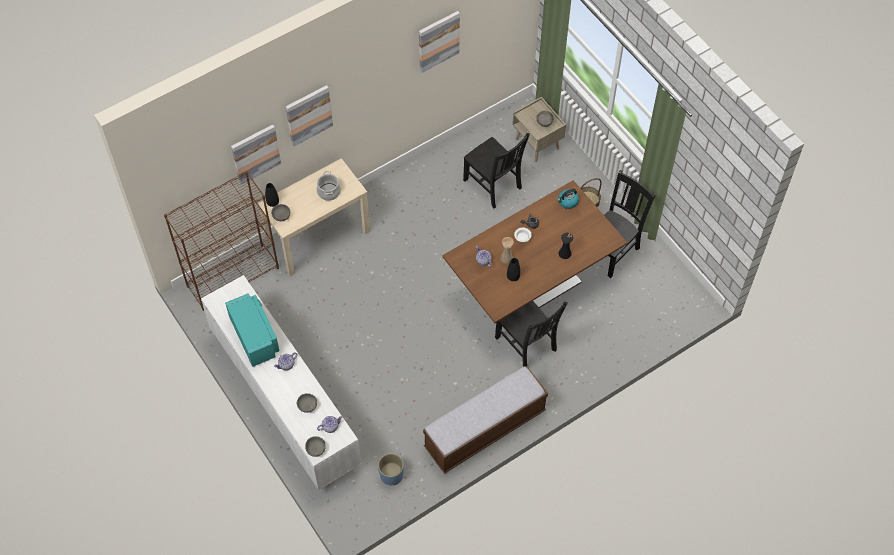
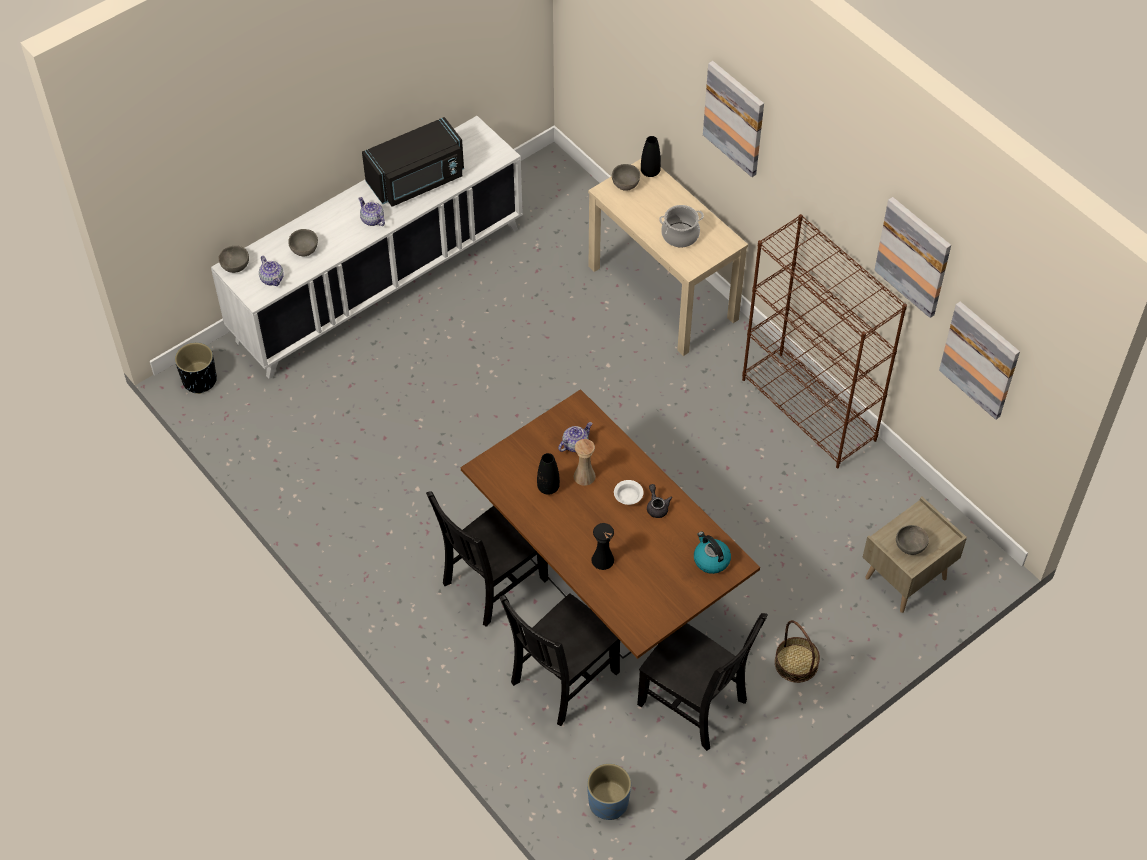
camera: 85 degrees right, 5 degrees down
brown bookcase [164,171,279,311] -> brown bookcase moved to [742,214,907,468]
turquoise microwave [225,293,280,367] -> black microwave [362,117,464,207]
picture [231,125,281,185] -> picture moved to [939,301,1020,420]
blue planter [378,453,404,485] -> blue planter moved to [587,763,631,820]
bench [423,366,548,474] -> none
black chair [463,133,530,209] -> black chair moved to [499,593,620,726]
none -> black planter [175,342,217,394]

